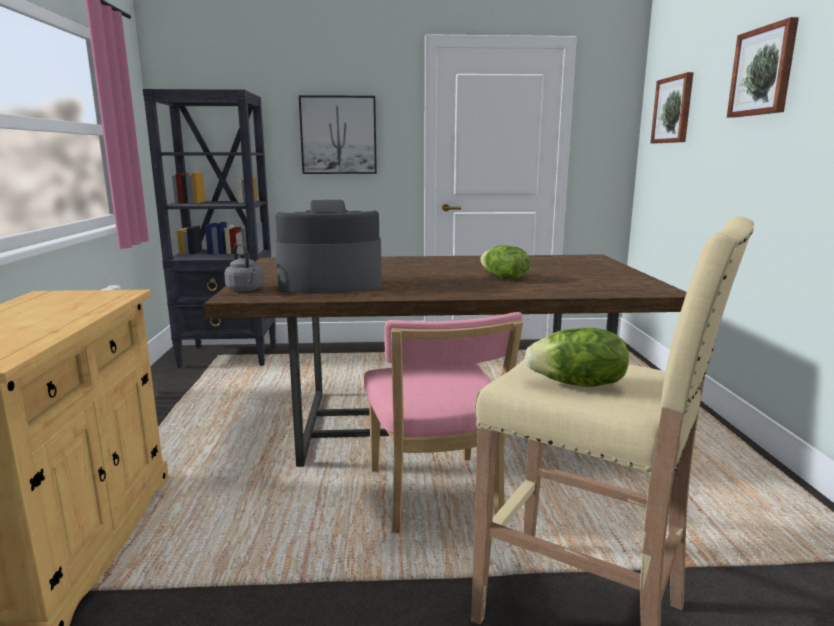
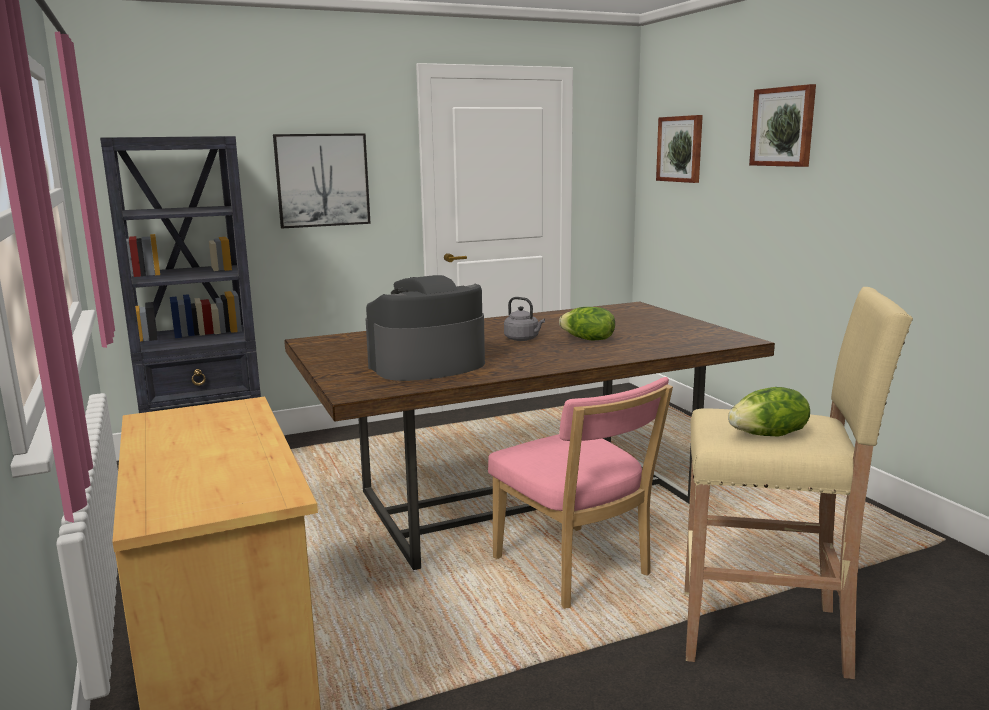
camera: 20 degrees left, 0 degrees up
grey kettle [224,243,264,291] -> grey kettle moved to [504,297,545,341]

